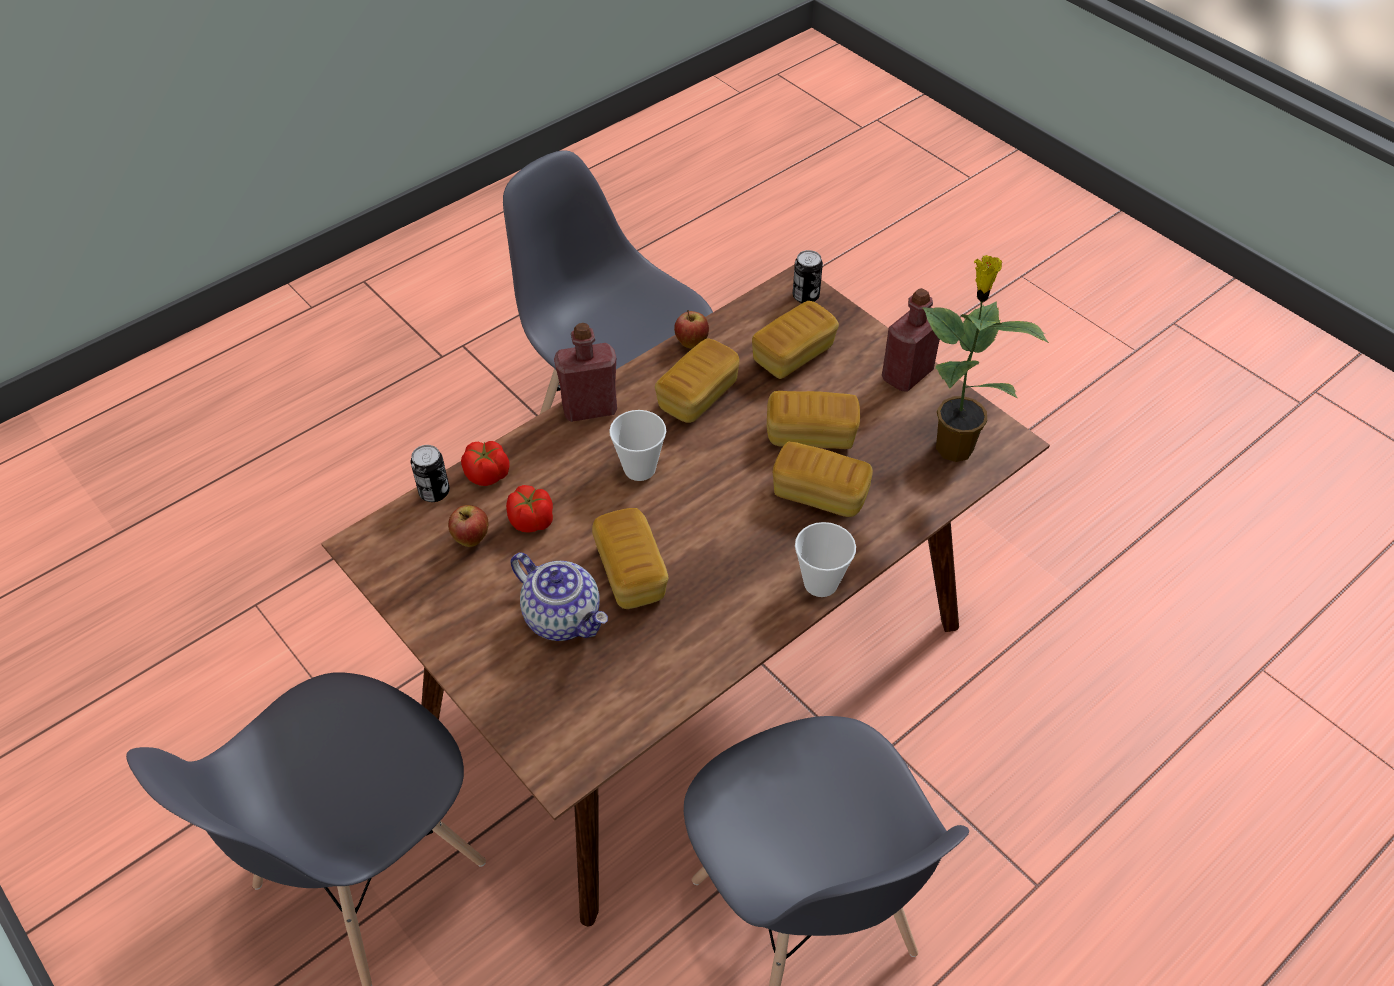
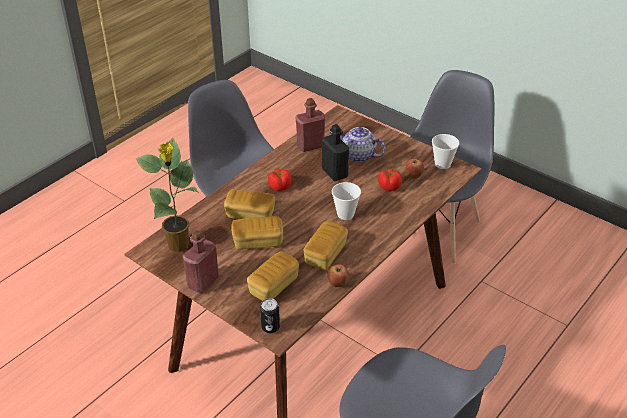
camera: 170 degrees right, 10 degrees down
can [411,445,450,502] -> none
tomato [461,441,510,486] -> tomato moved to [268,169,292,191]
red bottle [554,323,617,422] -> red bottle moved to [296,98,325,152]
bread [592,508,668,609] -> black bottle [322,124,349,181]
cup [795,522,856,597] -> cup moved to [432,134,459,169]

